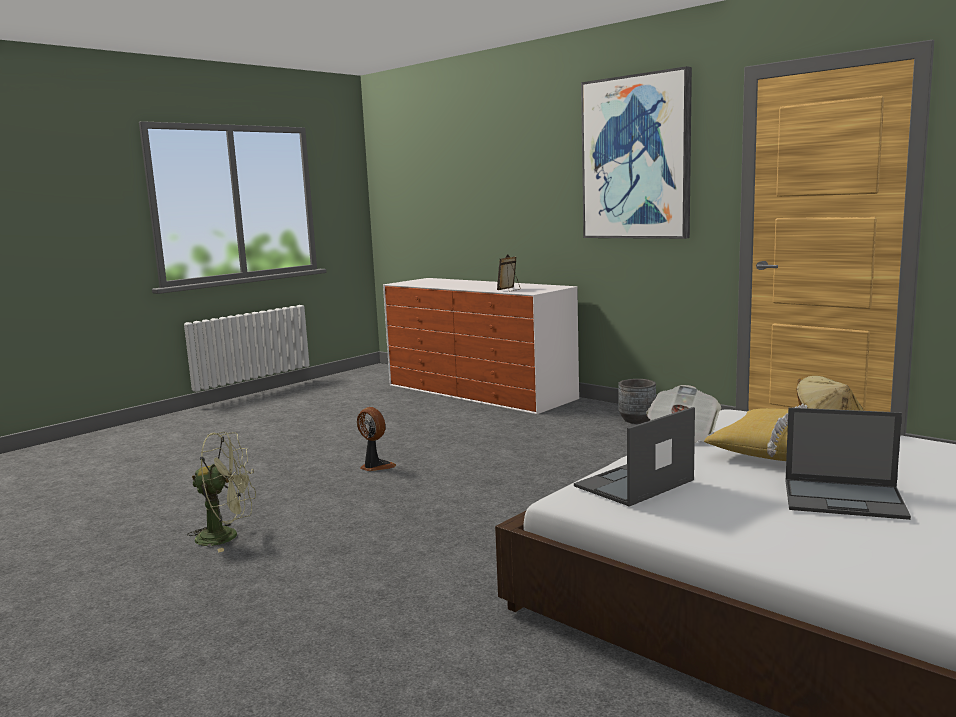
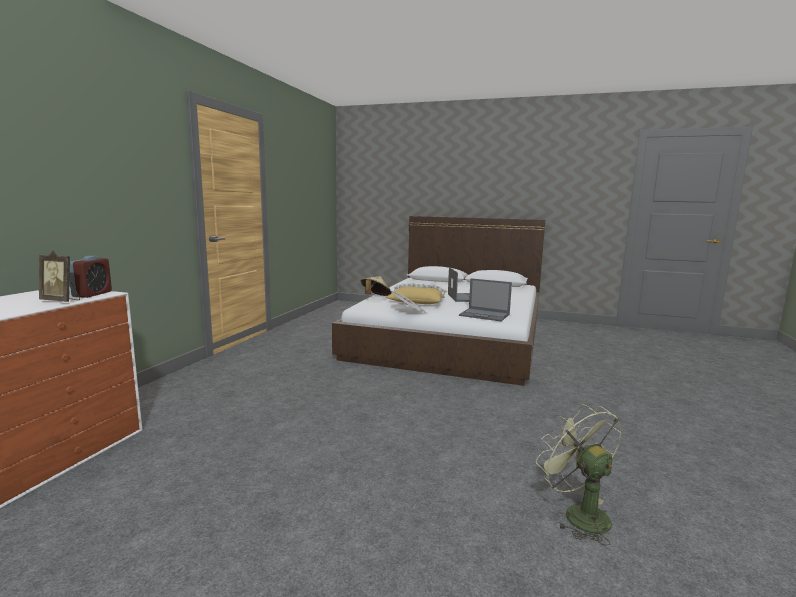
camera: 115 degrees left, 0 degrees up
fan [357,407,396,471] -> none
picture [581,66,692,239] -> none
grey planter [618,379,656,424] -> none
none -> alarm clock [70,256,112,298]

